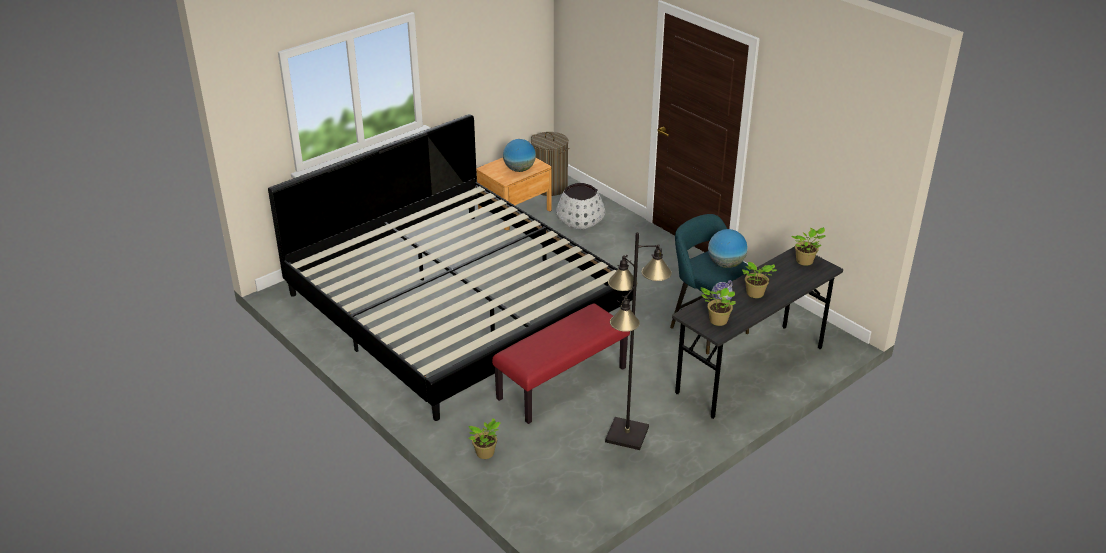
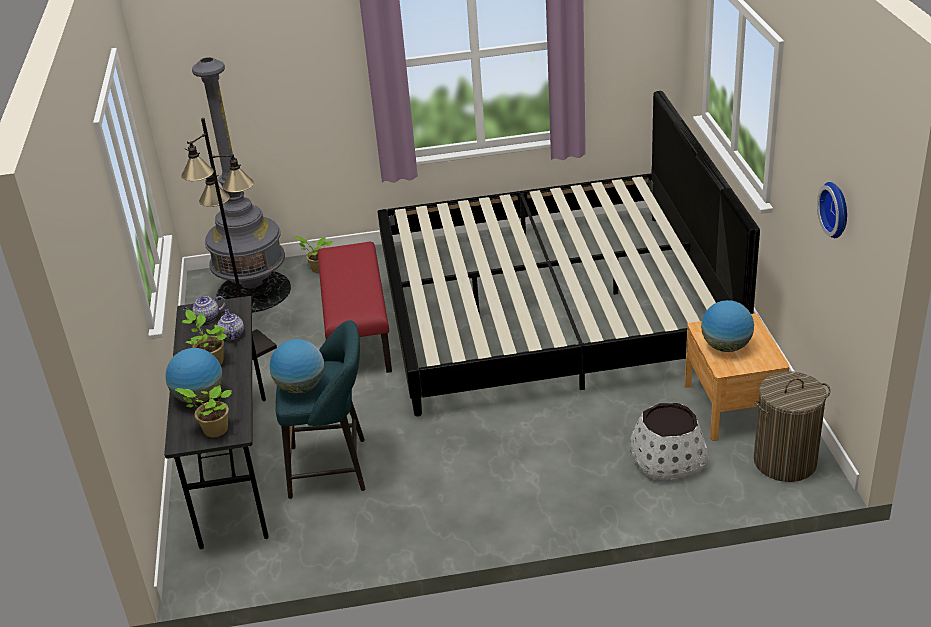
camera: 125 degrees right, 0 degrees up
potted plant [701,287,736,326] -> teapot [183,296,225,323]
none -> globe [166,348,223,404]
none -> grey floor lamp [192,57,291,313]
none -> wall clock [817,182,847,238]

